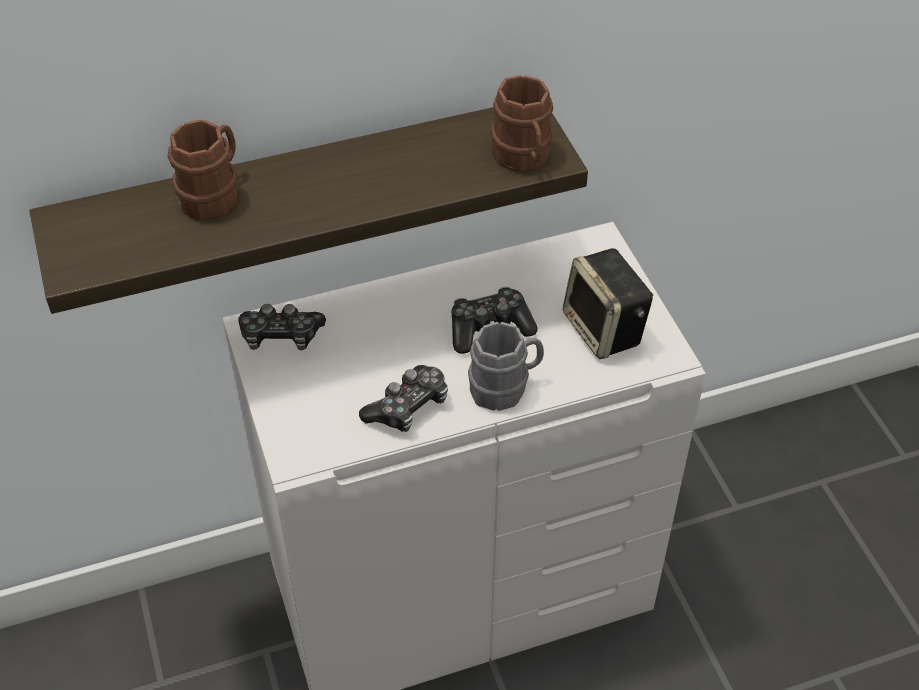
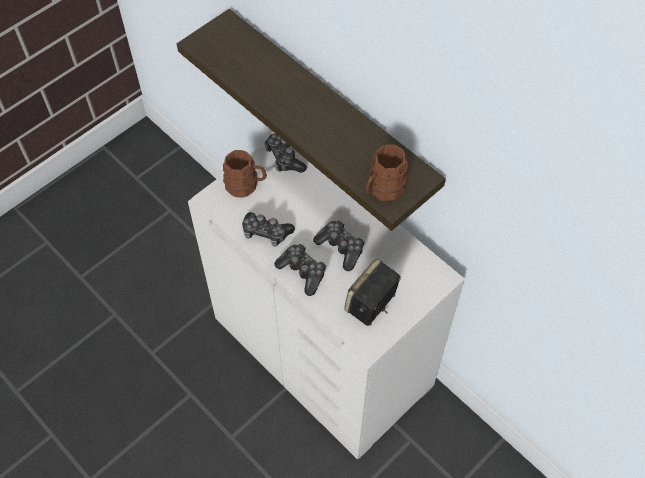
camera: 65 degrees right, 10 degrees up
brown mug [168,119,237,221] -> brown mug moved to [223,150,267,198]
grey mug [468,322,544,411] -> game controller [274,244,326,296]

